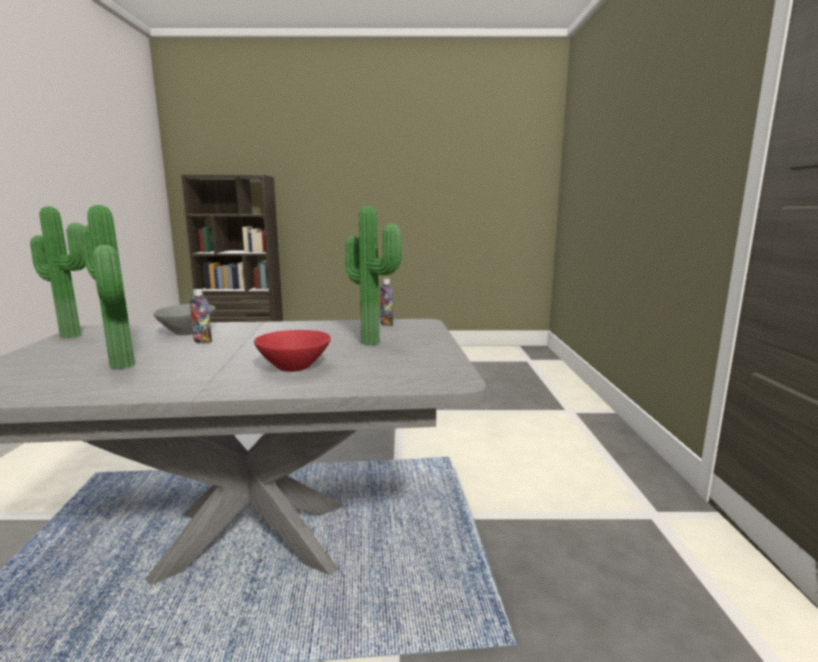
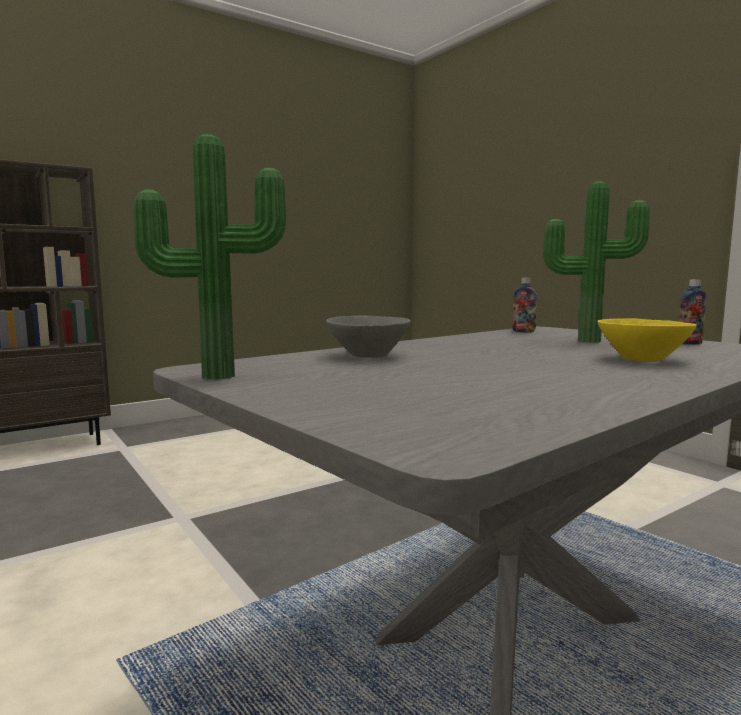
camera: 35 degrees left, 5 degrees down
potted plant [81,205,135,369] -> none
bottle [190,289,212,343] -> bottle moved to [679,279,706,345]
red bowl [254,330,331,372] -> yellow bowl [597,318,697,362]

